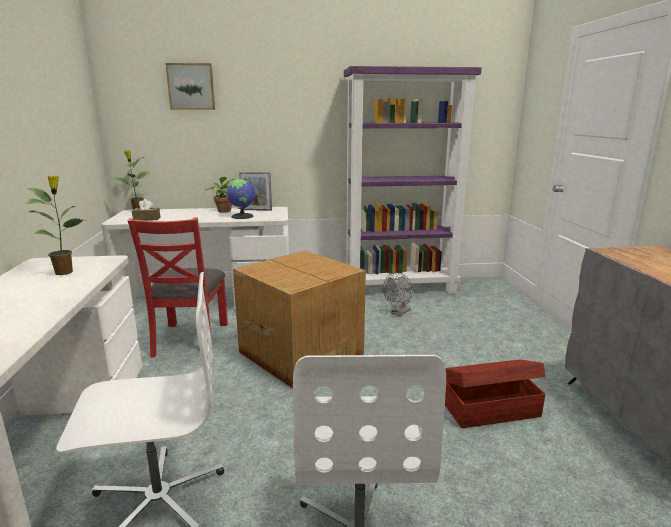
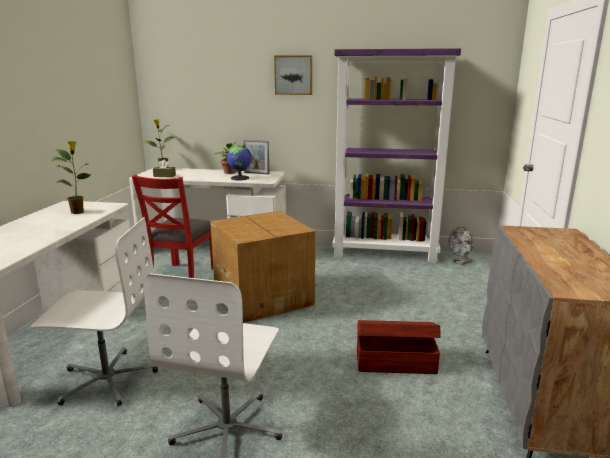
camera: 15 degrees right, 0 degrees up
picture [165,63,215,110] -> picture moved to [274,55,312,95]
grey fan [383,273,413,316] -> grey fan moved to [448,227,474,265]

